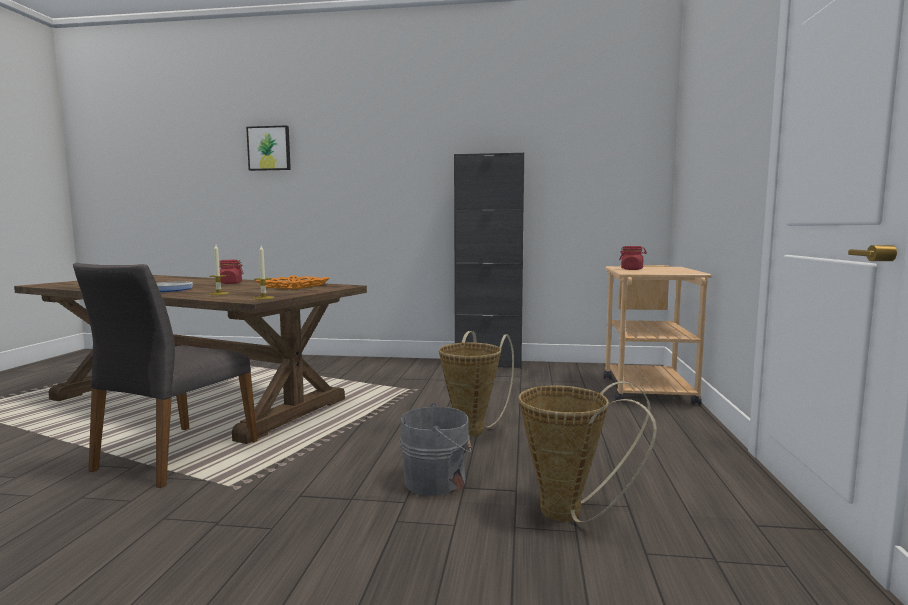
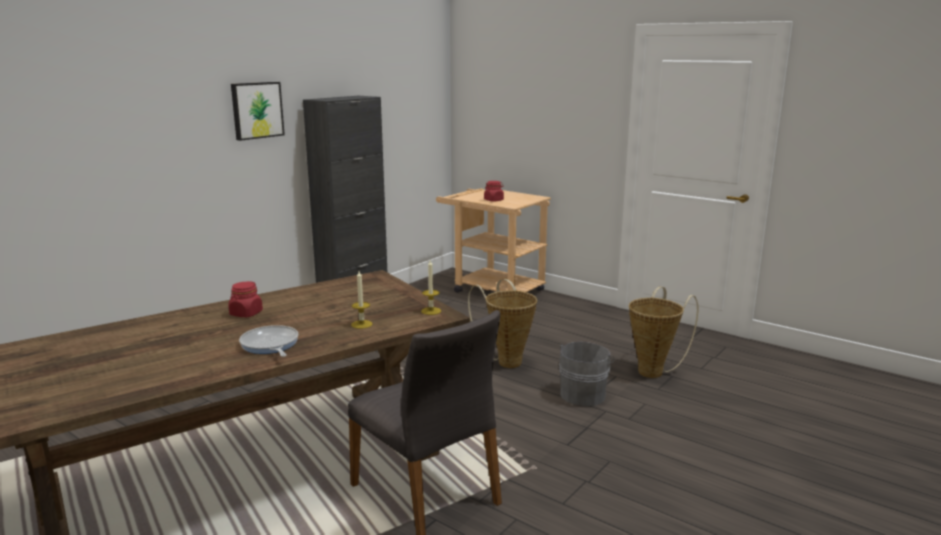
camera: 60 degrees left, 10 degrees up
picture [246,125,291,171] -> picture moved to [231,82,285,141]
orange tray [256,276,330,289] -> none

